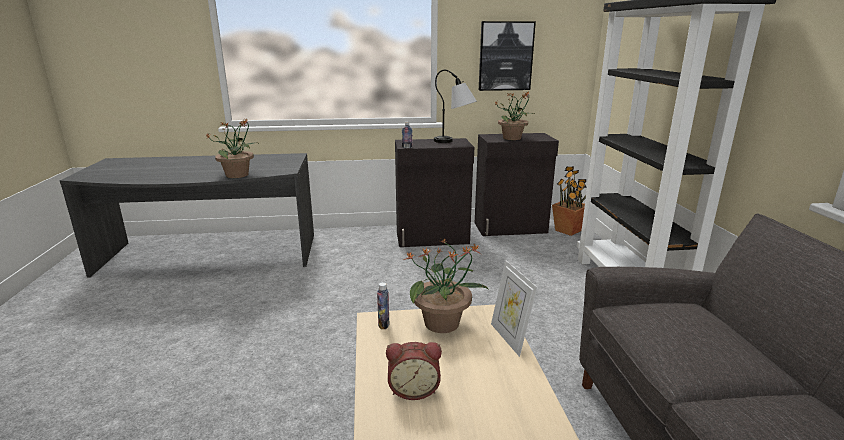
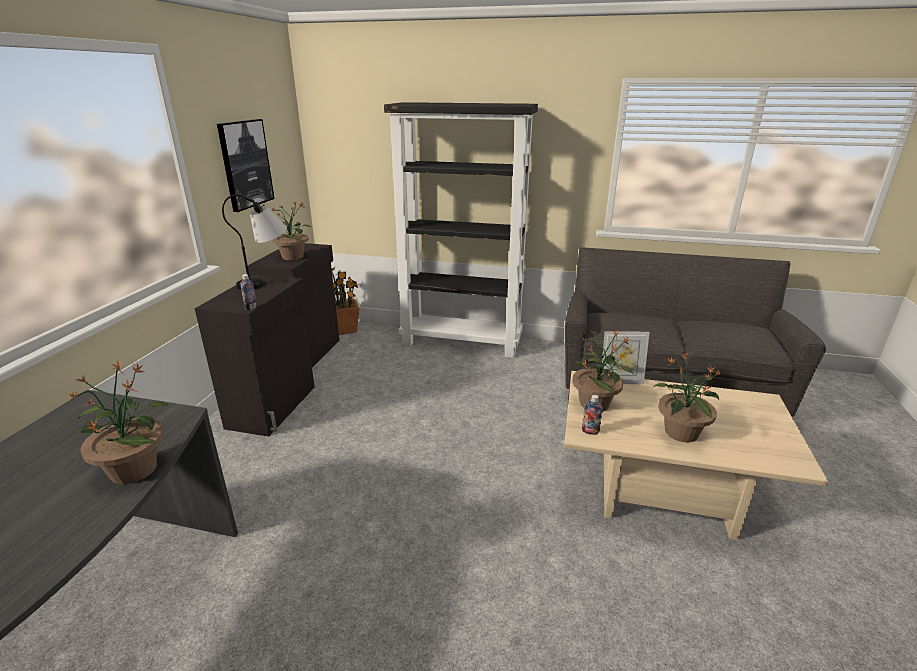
camera: 70 degrees left, 5 degrees up
alarm clock [386,342,442,400] -> potted plant [653,352,722,442]

